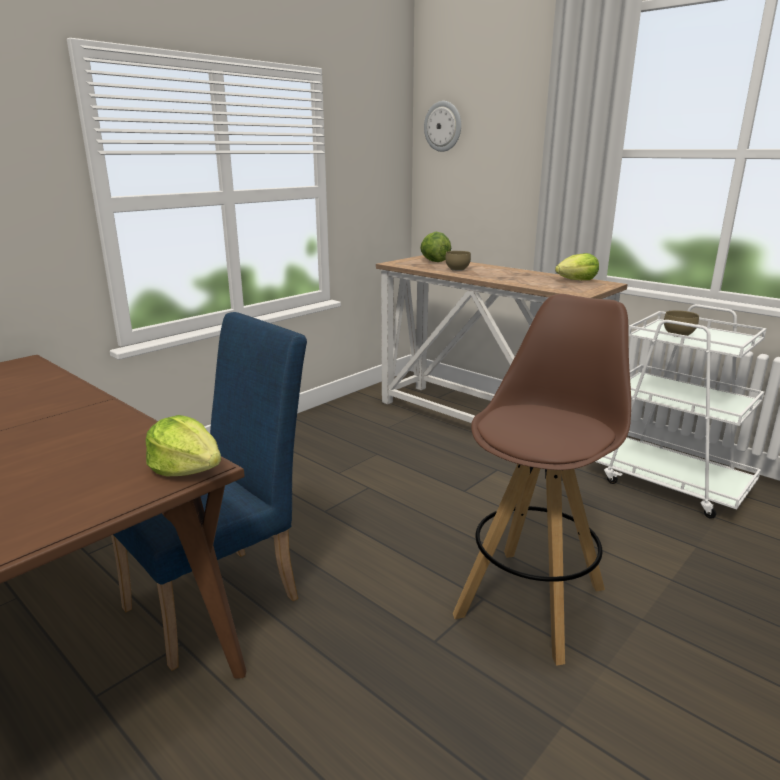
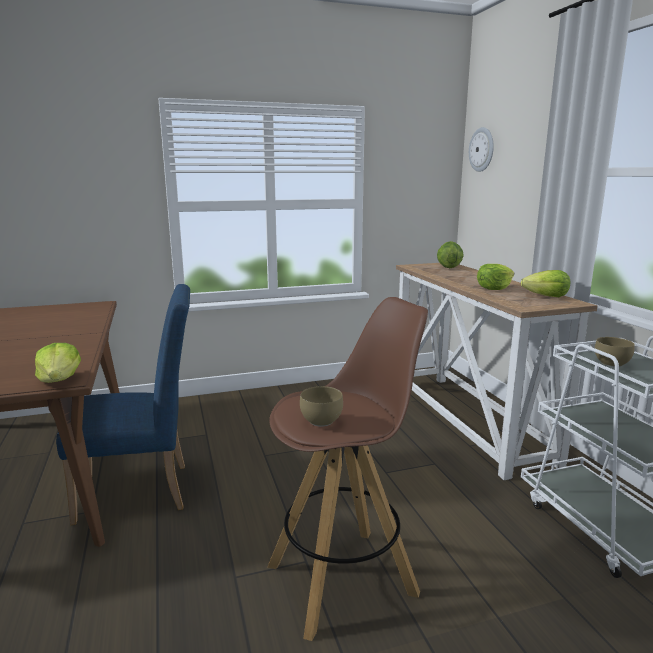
camera: 30 degrees right, 5 degrees down
brown bowl [445,251,471,271] -> brown bowl moved to [300,386,343,427]
none -> lettuce [477,264,514,290]

